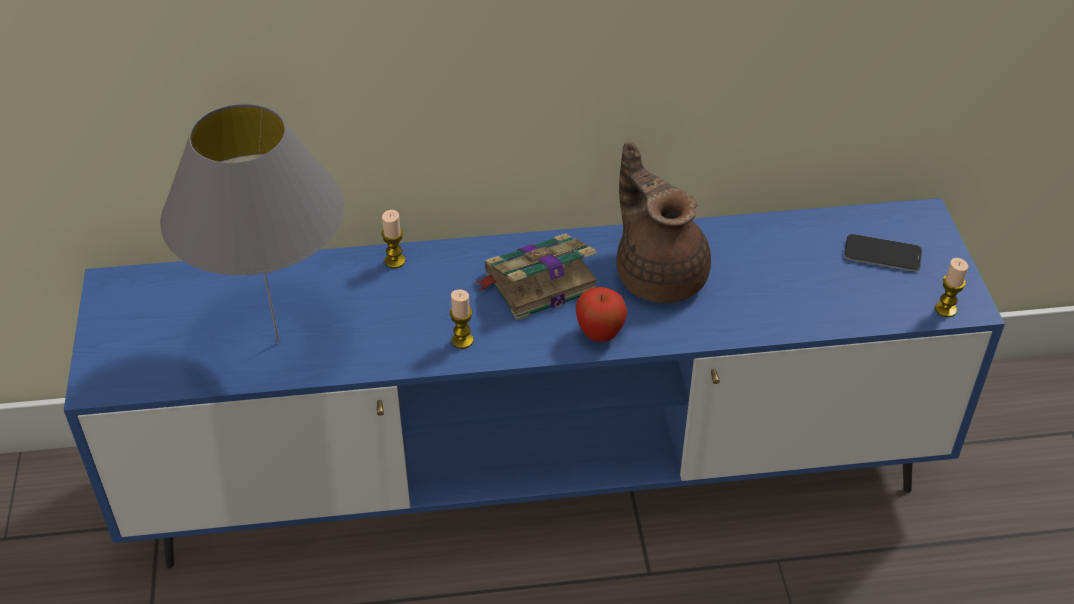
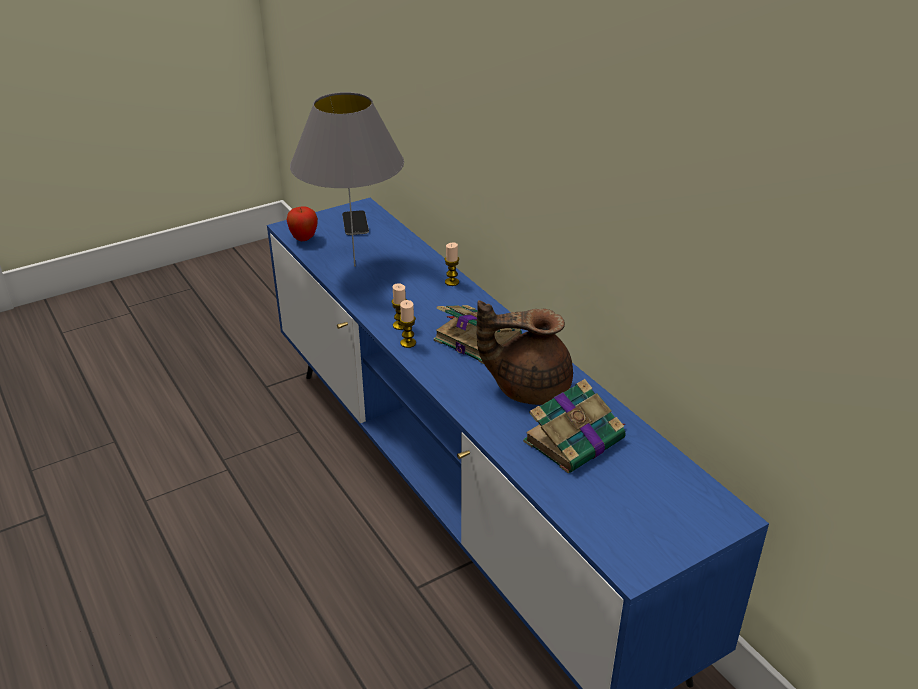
camera: 65 degrees right, 10 degrees down
apple [576,287,627,342] -> apple moved to [287,206,318,241]
brown teapot [616,142,711,303] -> brown teapot turned 120 degrees counterclockwise [477,300,573,405]
phone [844,234,922,271] -> phone moved to [342,210,369,235]
candle [935,258,968,317] -> candle moved to [399,300,416,348]
none -> book [523,379,625,473]

